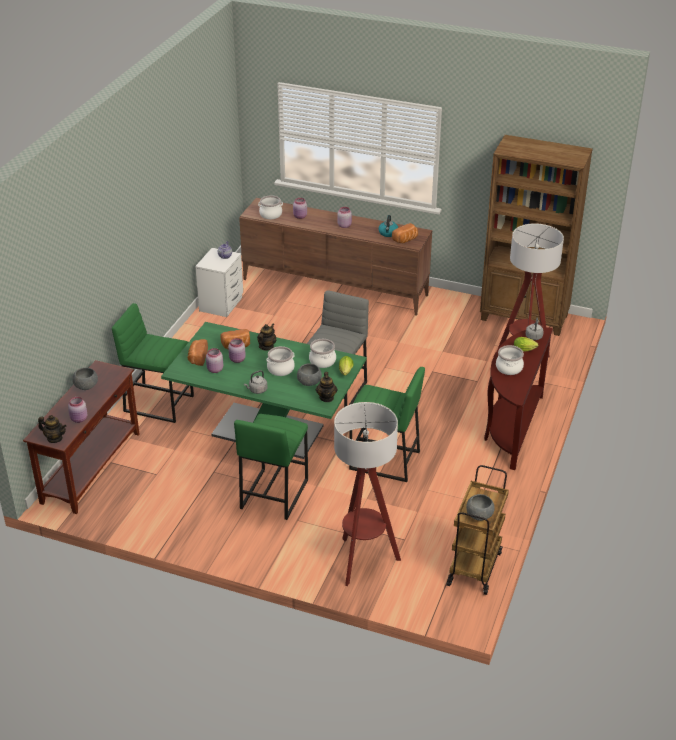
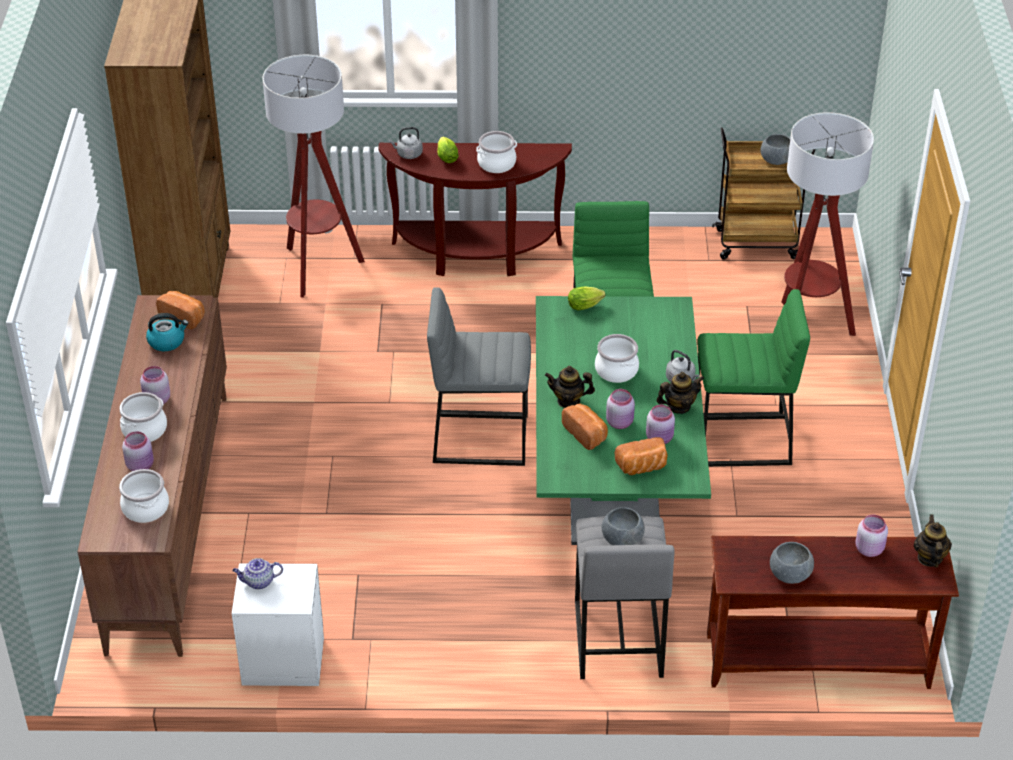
camera: 110 degrees left, 5 degrees up
green stool [112,303,194,423] -> grey stool [575,516,675,679]
grey bowl [297,363,322,386] -> grey bowl moved to [602,507,645,545]
cooking pot [309,339,336,368] -> cooking pot moved to [119,392,167,442]
teapot [316,372,337,402] -> teapot moved to [657,372,704,414]

